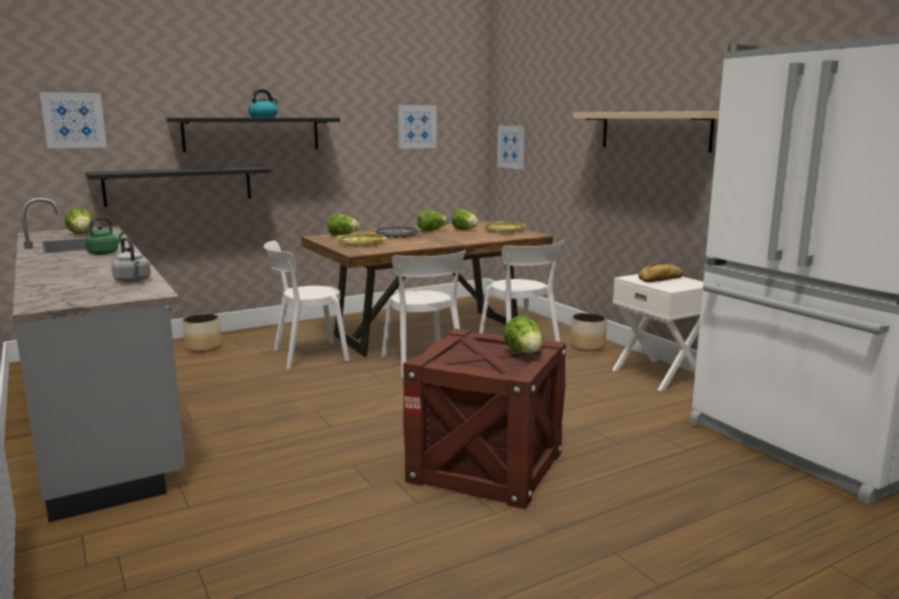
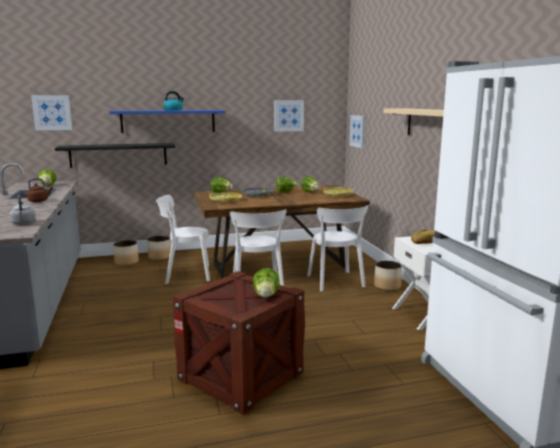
camera: 15 degrees right, 0 degrees up
green kettle [85,217,124,255] -> brown kettle [27,178,53,202]
black shelf [167,118,340,152] -> blue shelf [109,110,226,133]
none -> planter [147,236,171,260]

